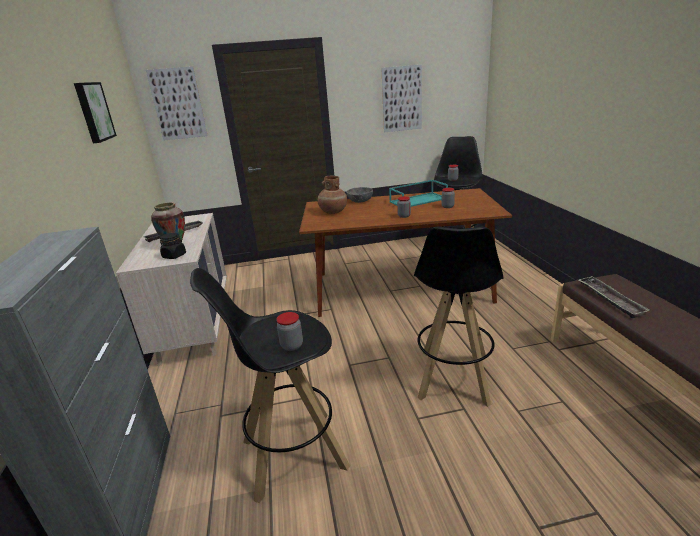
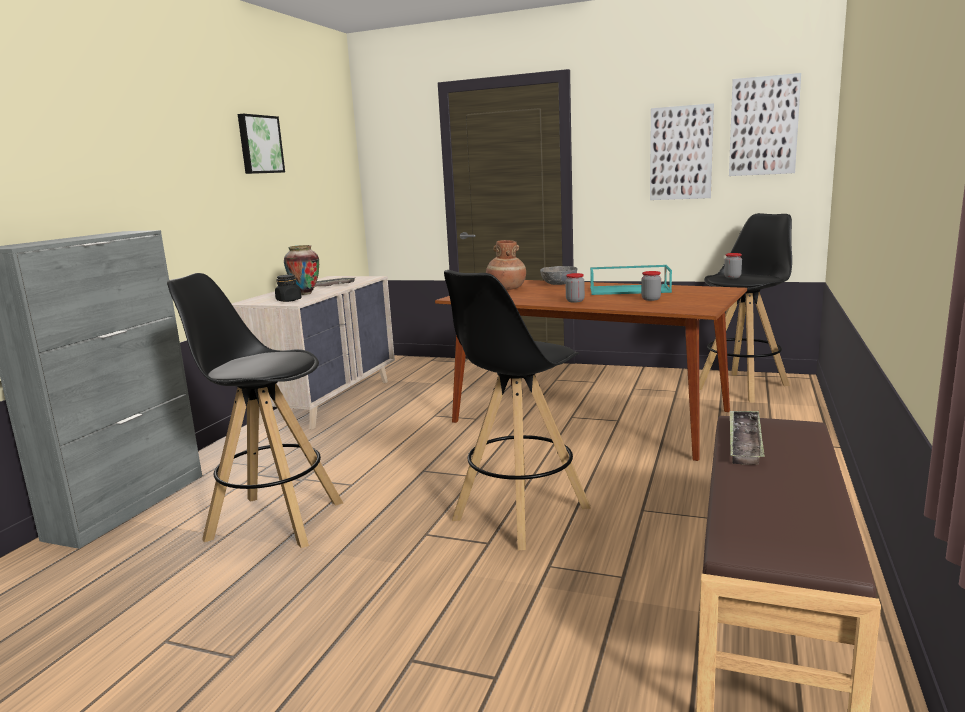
camera: 30 degrees right, 10 degrees down
picture [146,66,208,141] -> picture moved to [729,73,801,176]
jar [276,312,303,351] -> none

